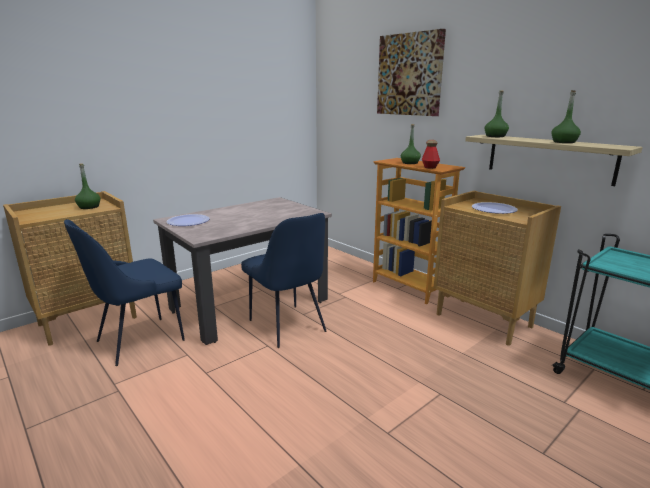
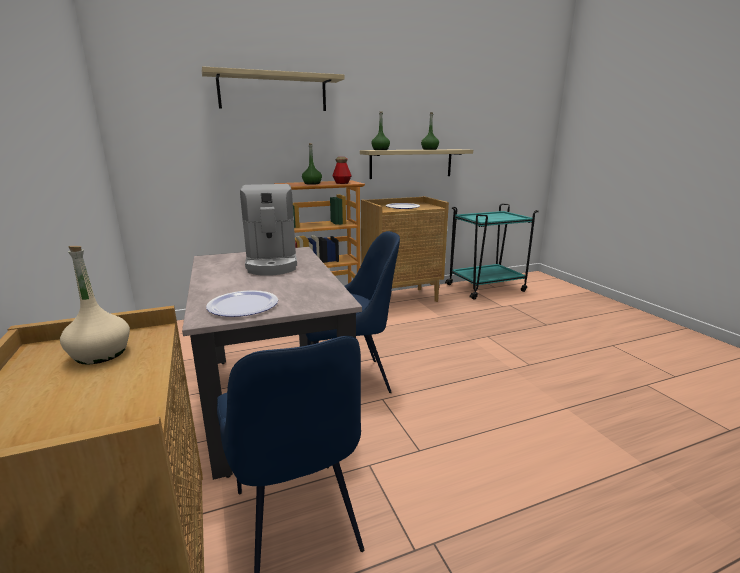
camera: 70 degrees left, 0 degrees up
green bottle [75,163,101,209] -> beige bottle [60,246,130,365]
picture [377,29,446,116] -> shelf [202,66,345,111]
none -> coffee machine [240,184,297,276]

